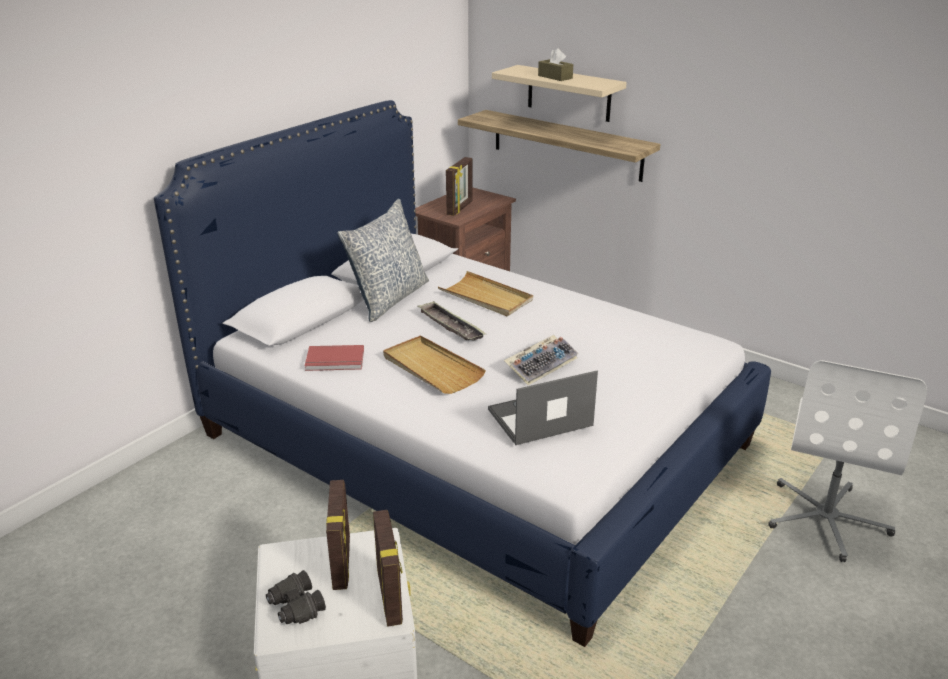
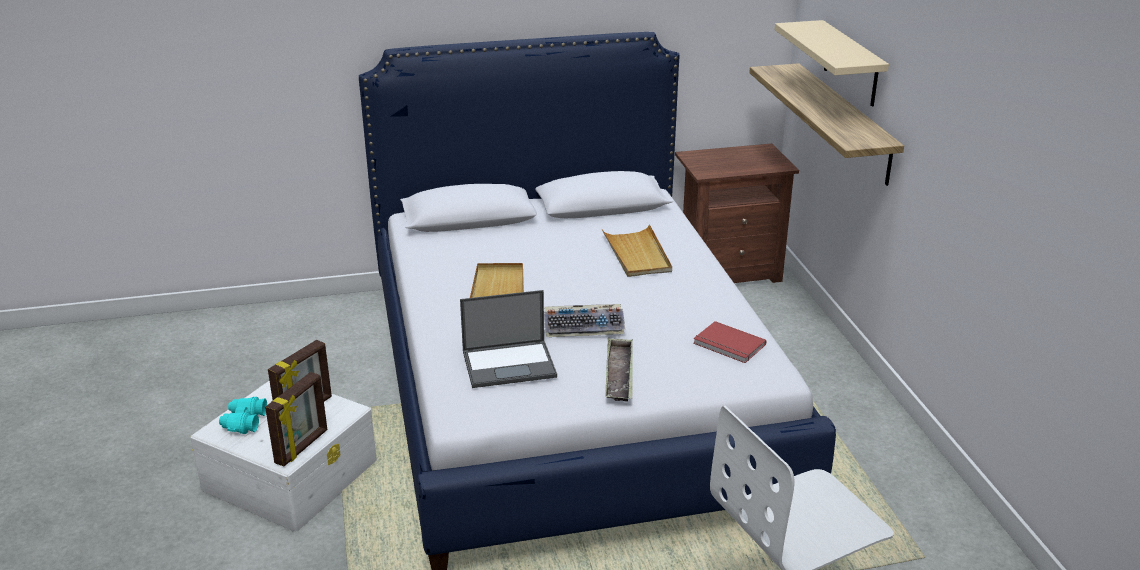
camera: 40 degrees right, 0 degrees up
black binoculars [266,570,326,624] -> turquoise binoculars [219,397,267,434]
red book [305,345,364,371] -> red book moved to [693,321,766,363]
pillow [337,199,429,322] -> none
tray [417,301,487,340] -> tray moved to [605,338,633,402]
picture frame [446,157,472,216] -> none
laptop [488,371,598,445] -> laptop turned 150 degrees clockwise [460,290,557,388]
brown tissue box [538,48,573,81] -> none

